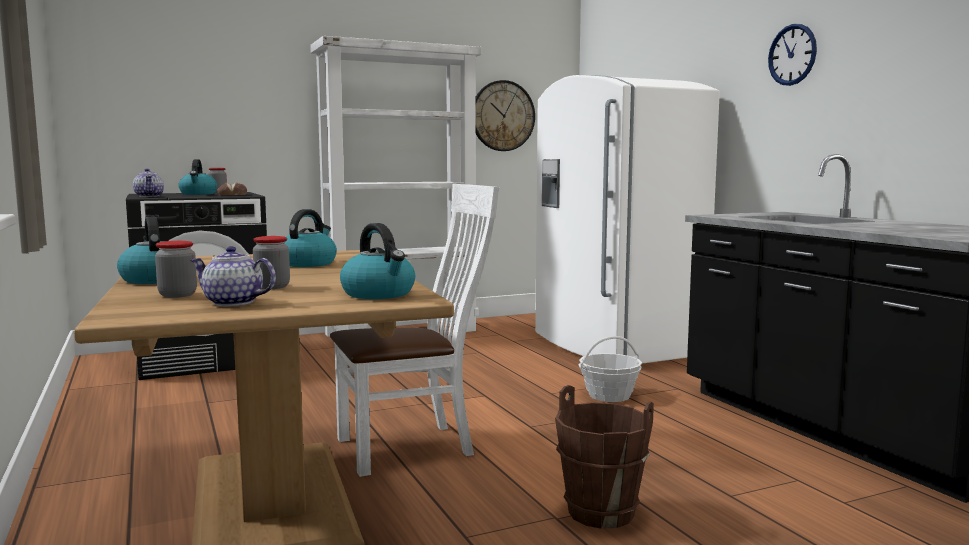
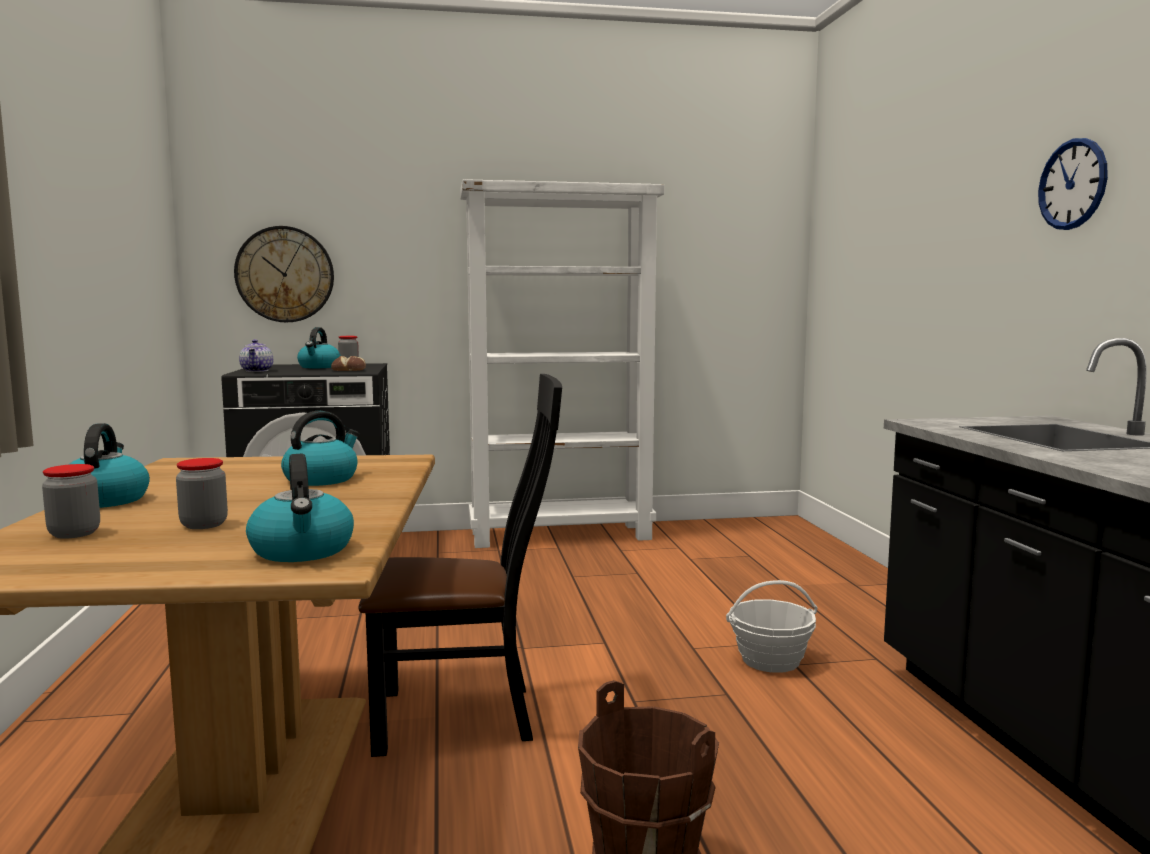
camera: 15 degrees right, 0 degrees up
teapot [190,246,276,306] -> none
white chair [330,184,499,477] -> black chair [358,374,562,757]
wall clock [476,80,535,151] -> wall clock moved to [234,226,334,323]
white fridge [535,75,720,364] -> none

